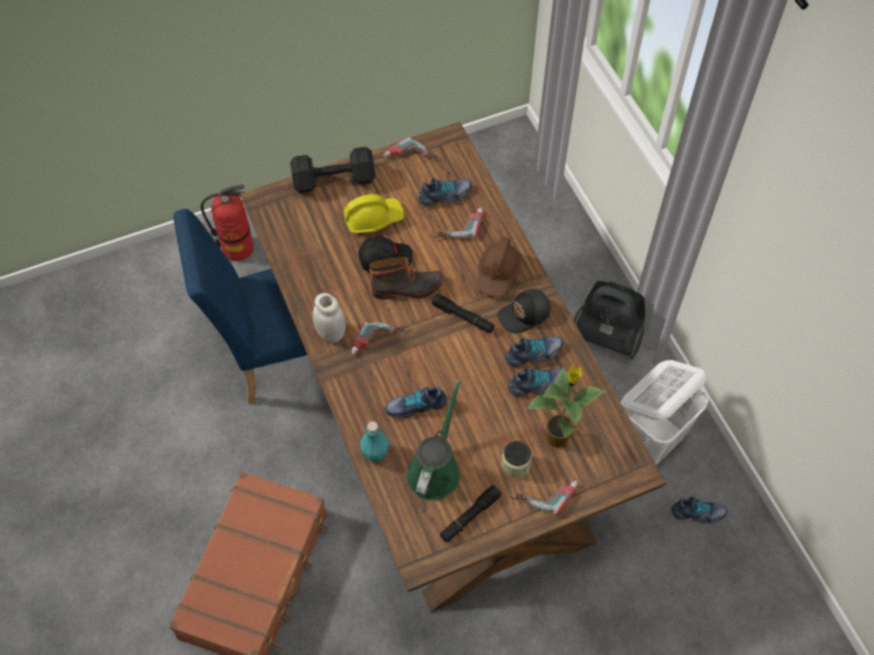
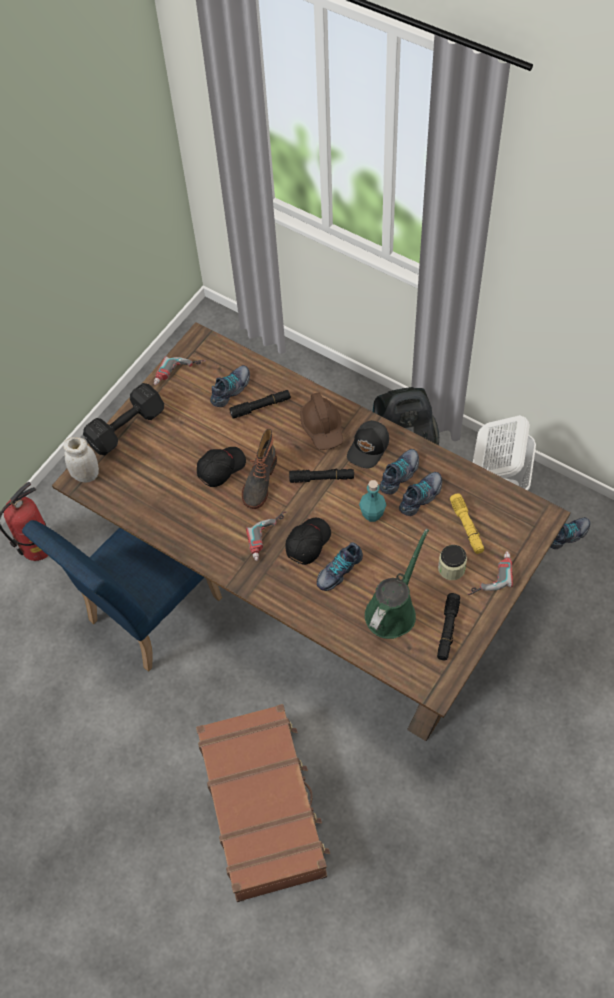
camera: 30 degrees left, 0 degrees up
white jar [313,293,346,343] -> white jar moved to [63,437,99,482]
yellow hard hat [344,194,404,235] -> none
turquoise bottle [360,422,389,462] -> turquoise bottle moved to [359,480,386,522]
boot [370,257,444,299] -> boot turned 150 degrees clockwise [242,429,277,509]
green watering can [406,380,461,501] -> green watering can turned 45 degrees clockwise [365,529,429,639]
power drill [432,208,483,239] -> black flashlight [229,390,291,418]
potted plant [527,366,607,448] -> yellow flashlight [450,493,484,554]
none -> black cap [285,518,331,565]

